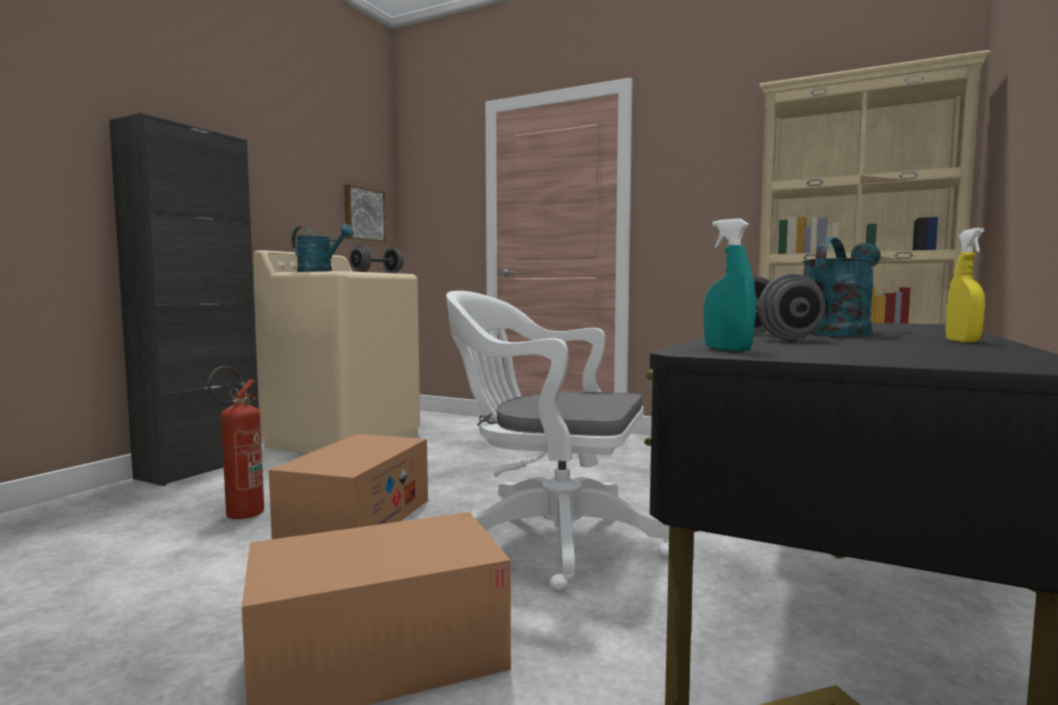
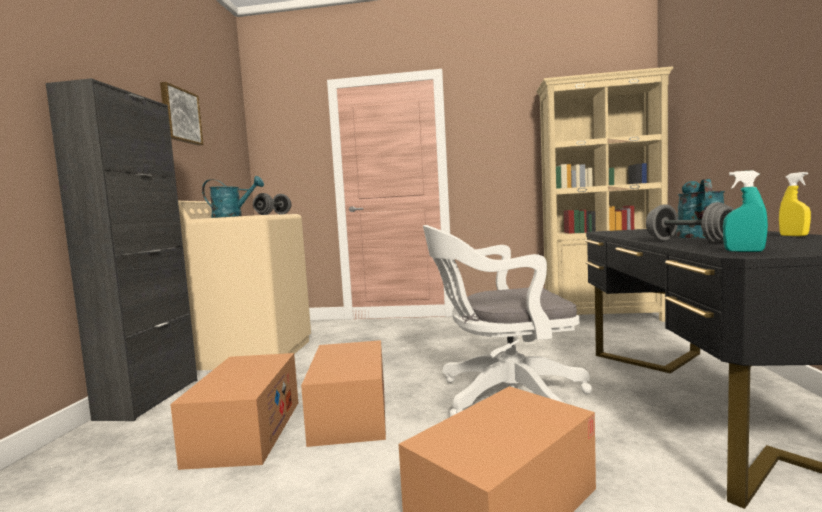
camera: 20 degrees left, 0 degrees up
fire extinguisher [207,366,264,519] -> cardboard box [170,353,298,470]
picture [344,184,386,243] -> picture moved to [160,82,204,146]

